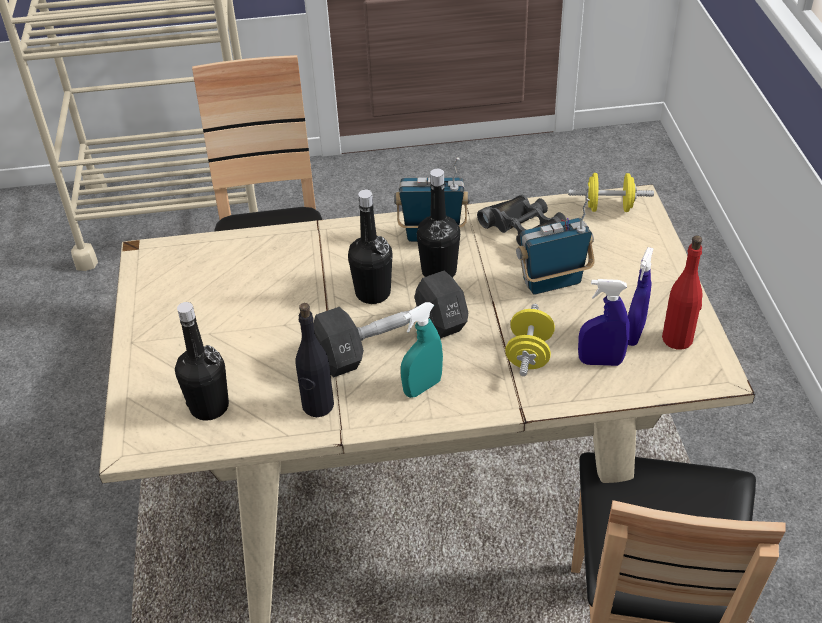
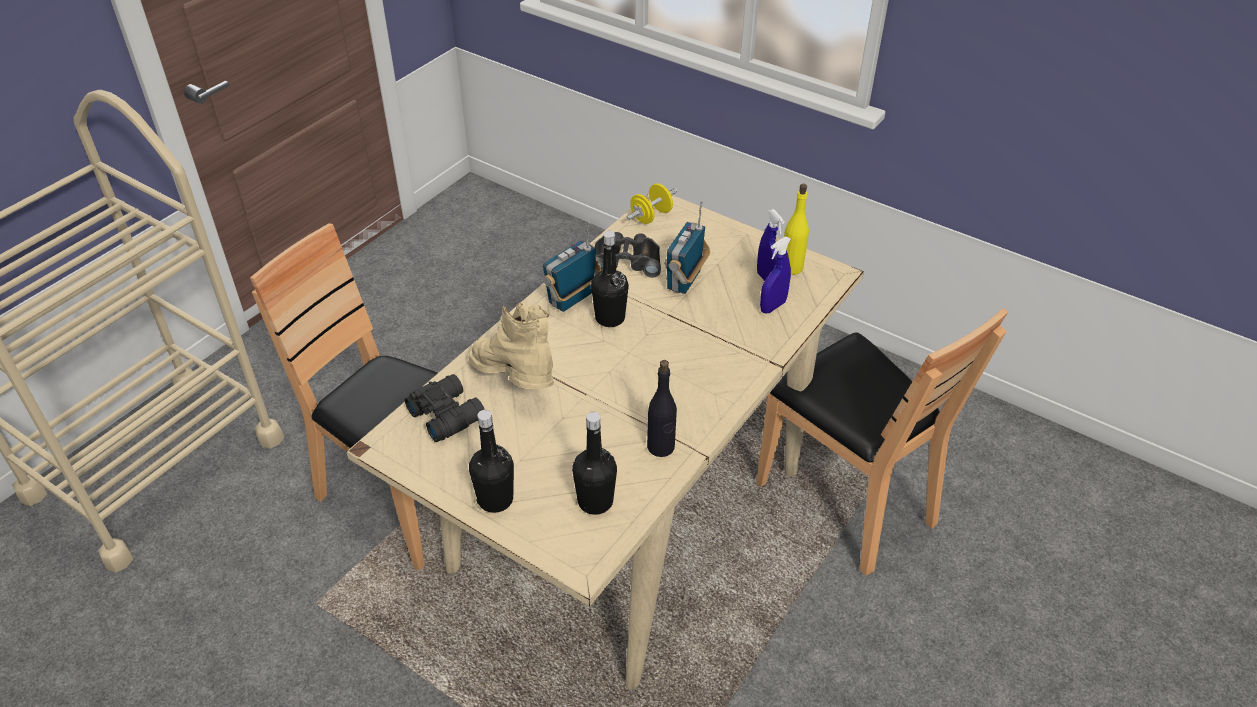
camera: 50 degrees left, 0 degrees up
black dumbbell [313,270,468,377] -> none
black bottle [348,190,392,304] -> black bottle moved to [469,410,514,513]
turquoise spray bottle [401,302,443,398] -> none
yellow dumbbell [505,304,555,376] -> none
red bottle [662,235,703,350] -> yellow bottle [784,184,809,275]
none -> black binoculars [405,374,485,442]
none -> beige boot [468,303,554,389]

